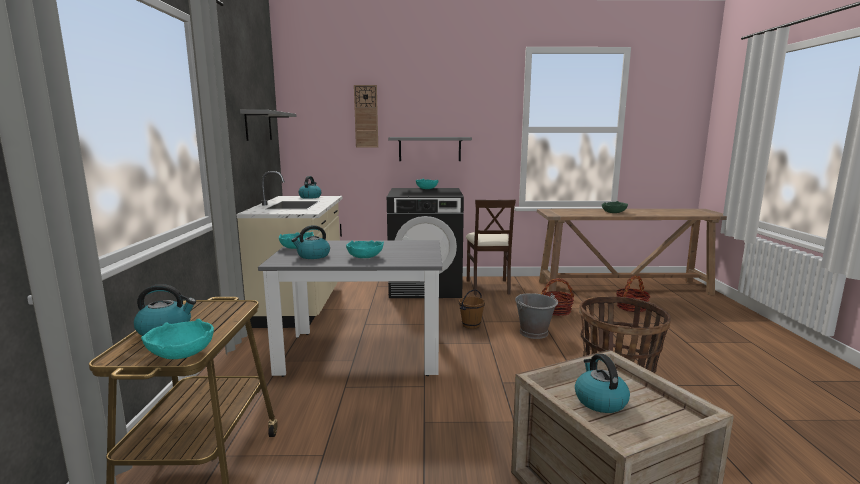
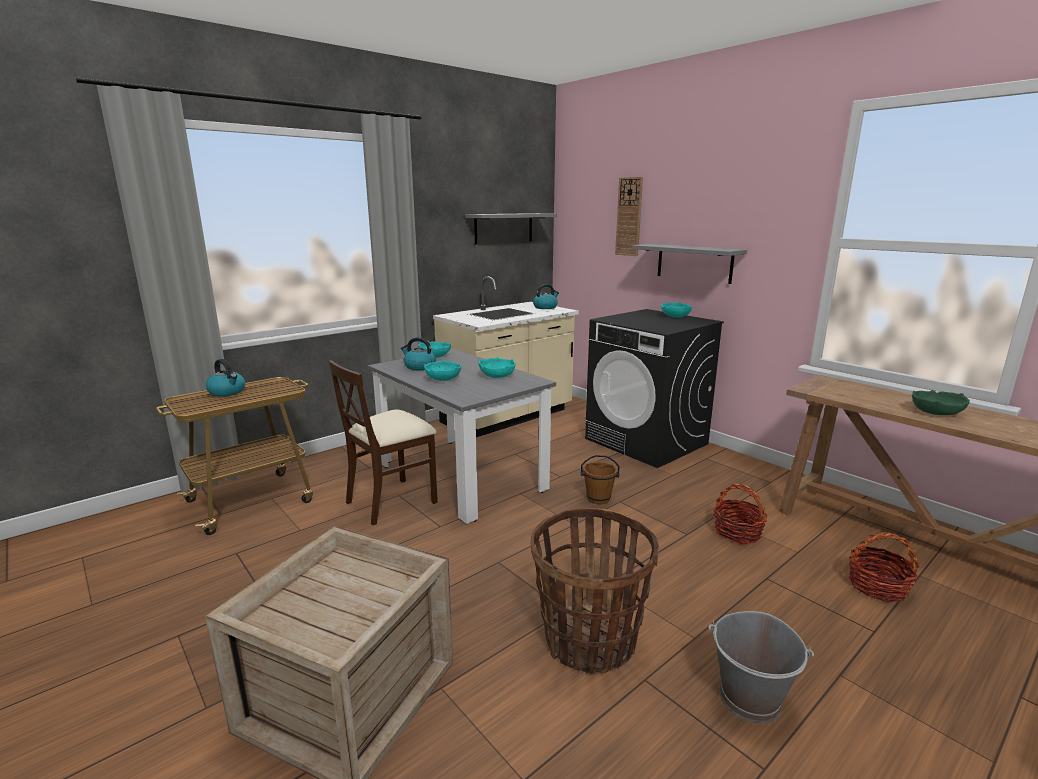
camera: 50 degrees right, 5 degrees up
turquoise bowl [141,319,214,359] -> turquoise bowl moved to [479,357,515,378]
beige chair [466,200,516,295] -> beige chair moved to [329,360,438,525]
grey bucket [515,293,558,339] -> grey bucket moved to [709,611,814,724]
kettle [575,354,630,413] -> none

